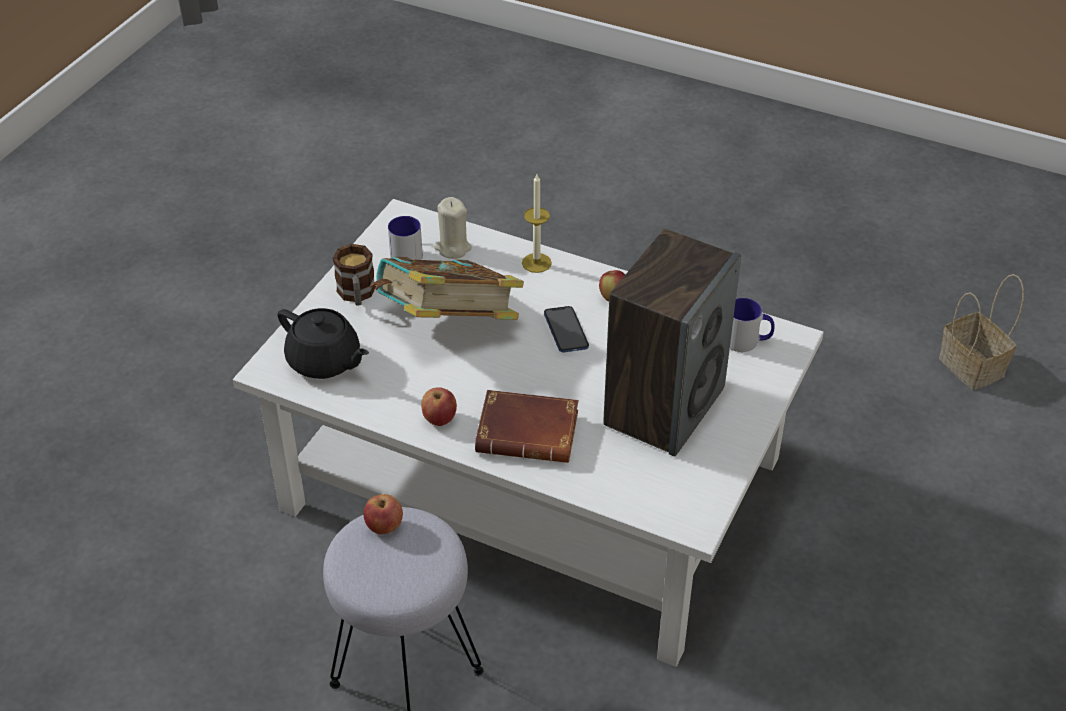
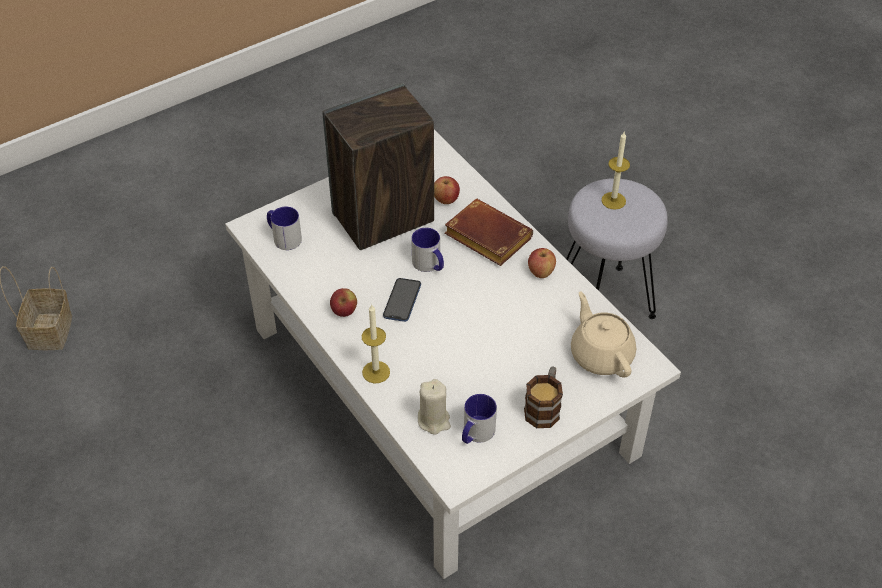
camera: 150 degrees left, 5 degrees up
black teapot [277,308,369,379] -> beige teapot [571,292,636,378]
apple [363,494,403,535] -> apple moved to [434,176,460,204]
book [370,257,524,320] -> none
none -> mug [411,228,444,272]
none -> candle [602,132,630,210]

